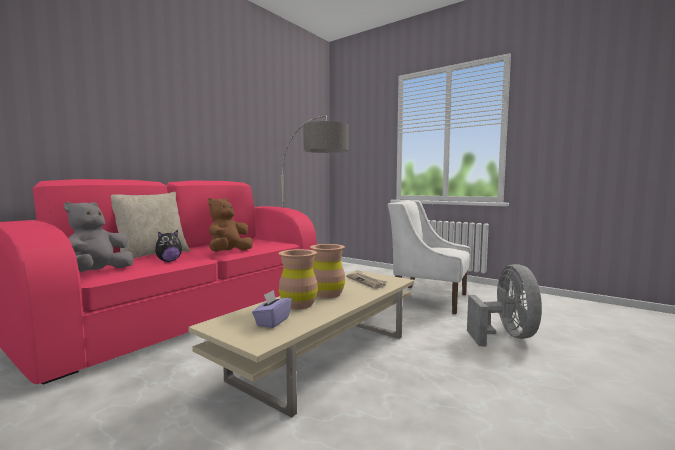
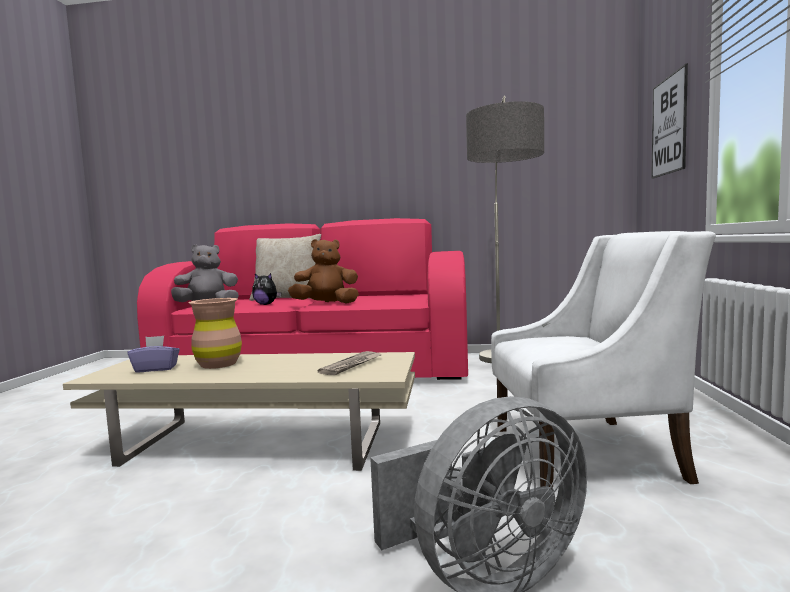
camera: 60 degrees right, 0 degrees up
brown vase [310,244,345,298] -> none
white armchair [388,200,471,314] -> white armchair turned 90 degrees clockwise [491,231,716,489]
none -> picture [651,63,688,179]

